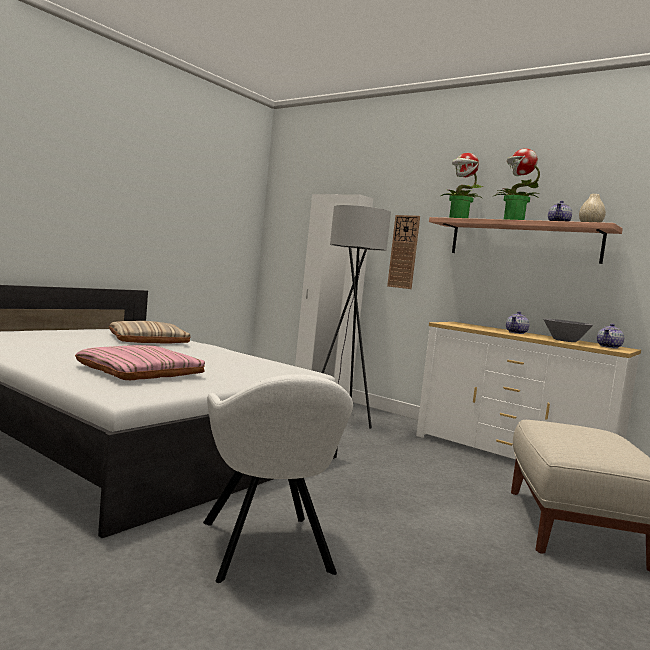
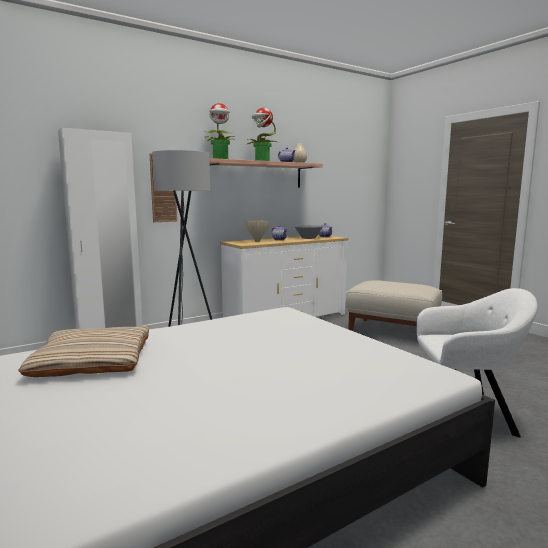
camera: 70 degrees left, 5 degrees up
pink pillow [75,345,205,380] -> none
none -> beige vase [246,220,269,242]

